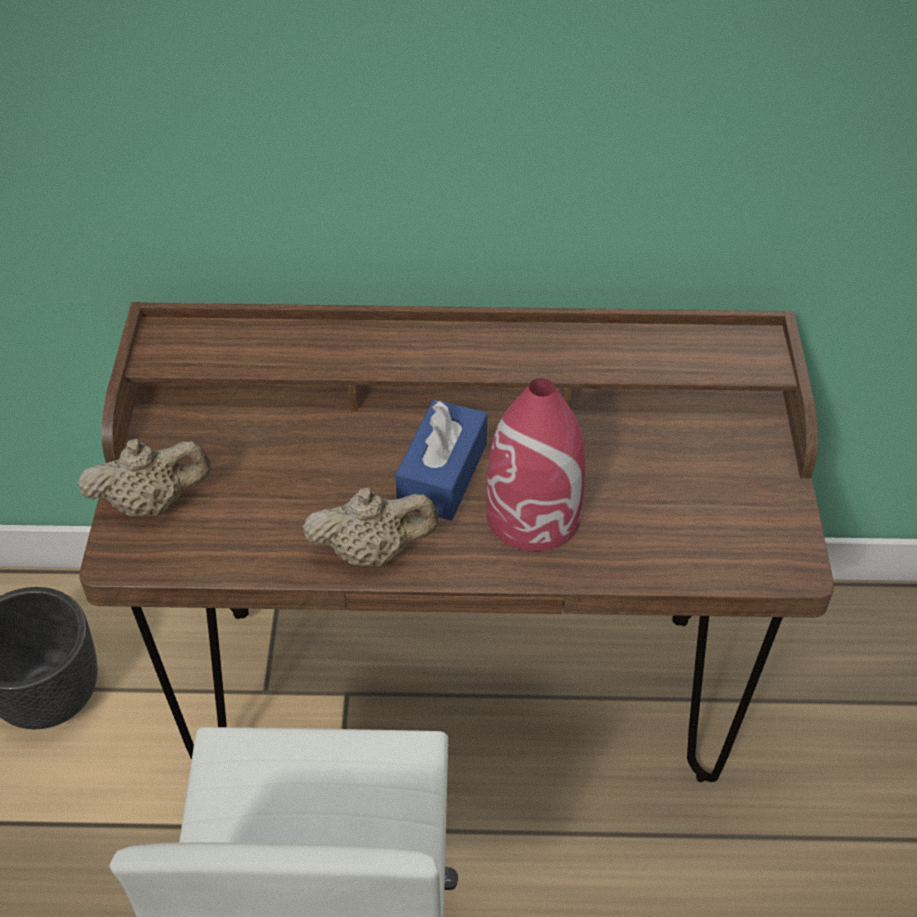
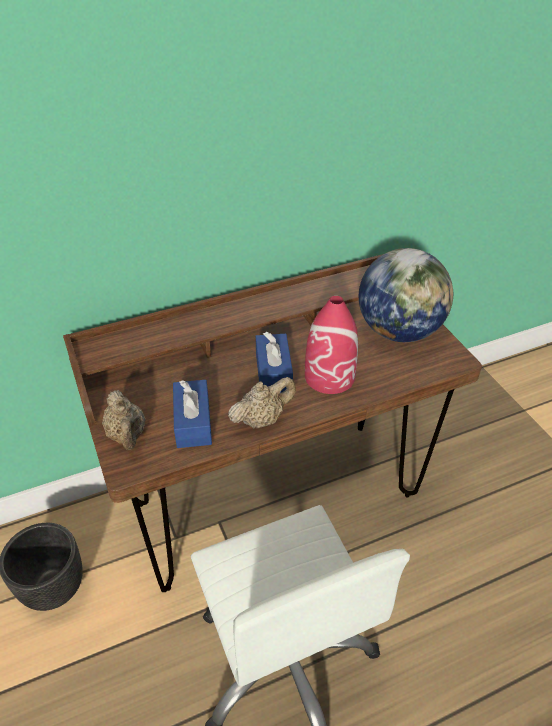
camera: 25 degrees left, 5 degrees down
beige teapot [77,439,210,516] -> beige teapot turned 105 degrees clockwise [102,390,145,450]
none -> blue tissue box [173,380,212,448]
none -> globe [359,248,453,342]

